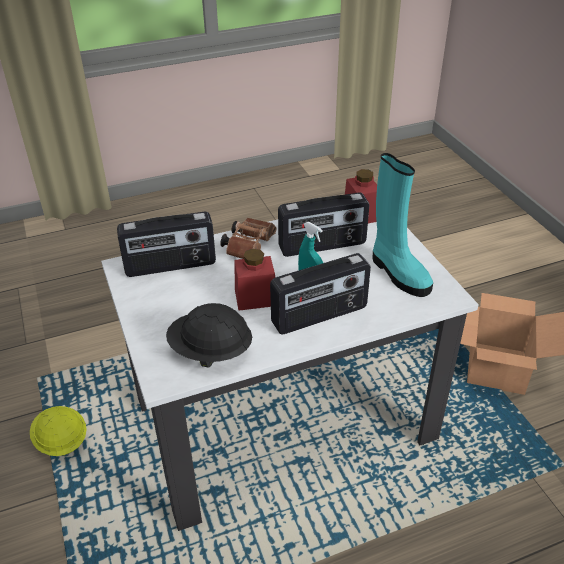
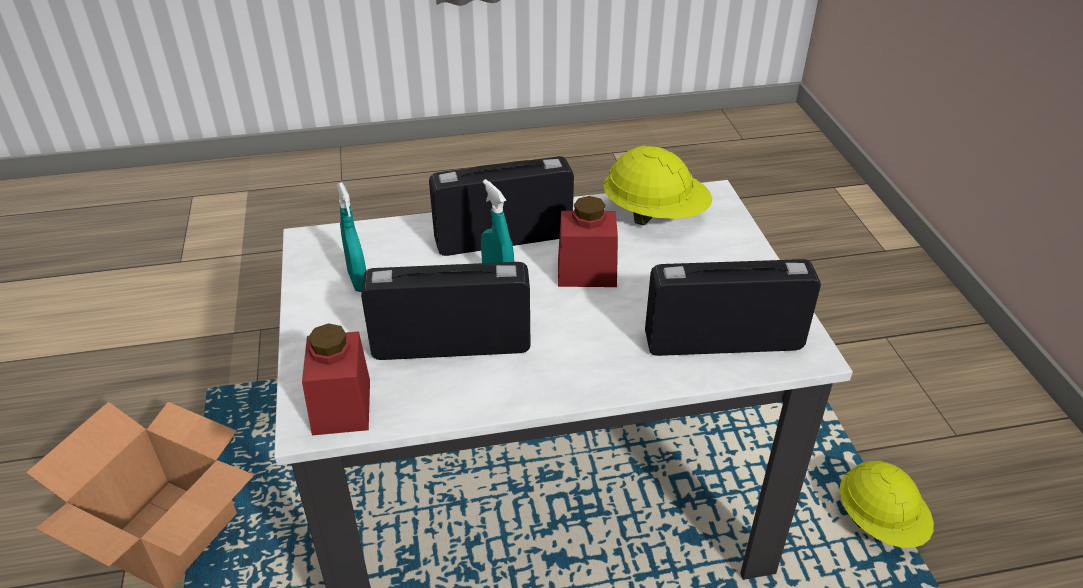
camera: 170 degrees left, 0 degrees up
black hard hat [166,303,252,368] -> yellow hard hat [603,146,712,225]
brown binoculars [220,218,276,259] -> none
turquoise boot [373,153,433,297] -> turquoise spray bottle [337,182,366,292]

